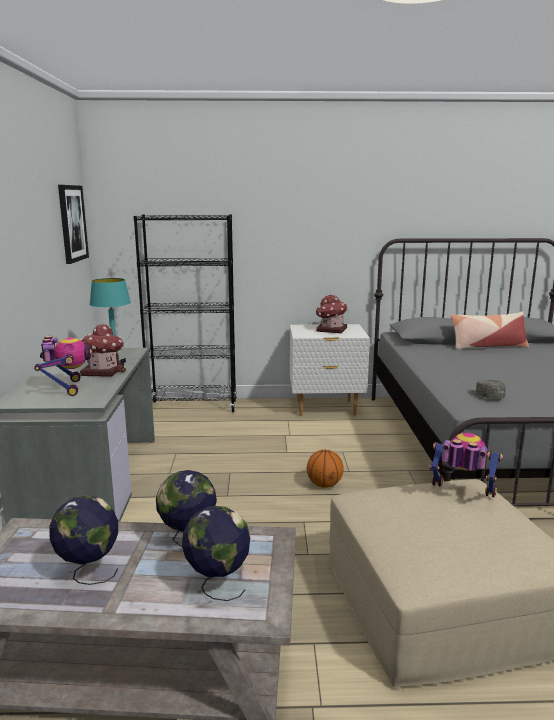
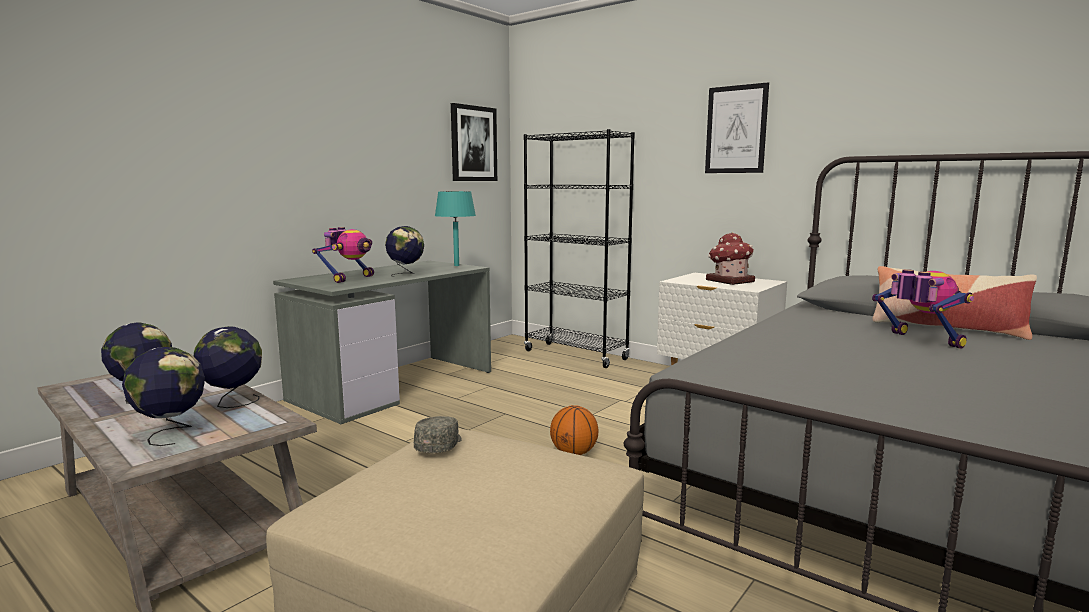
camera: 40 degrees right, 5 degrees down
toy house [80,324,126,377] -> globe [385,226,424,277]
toy robot [429,433,503,497] -> toy robot moved to [872,269,974,349]
grey cap [471,380,506,399] -> grey cap moved to [414,416,462,453]
none -> picture [705,82,769,173]

